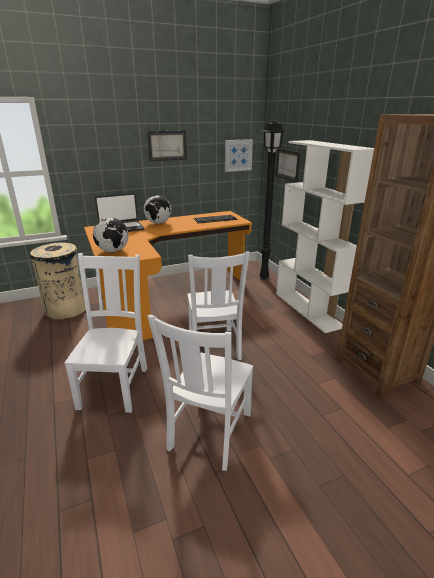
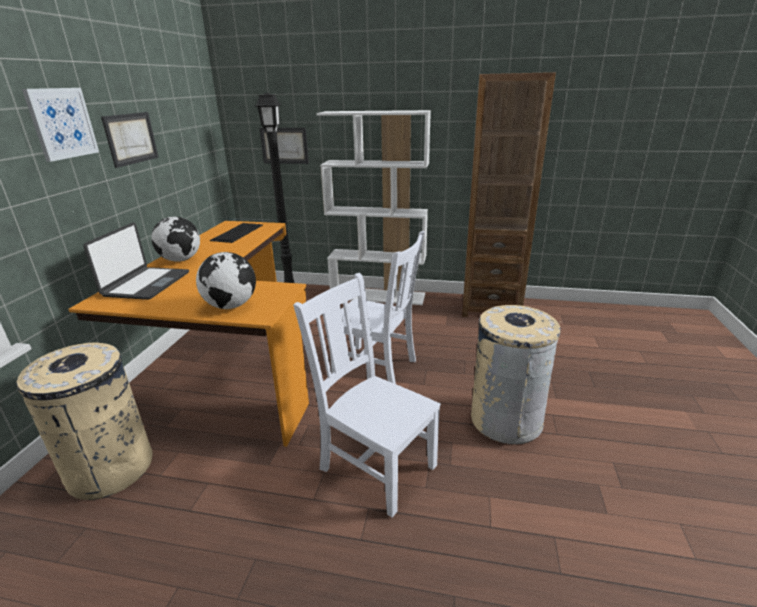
camera: 55 degrees left, 0 degrees up
white chair [147,315,253,471] -> beige trash can [471,305,561,444]
picture [225,139,253,172] -> picture moved to [22,88,99,162]

